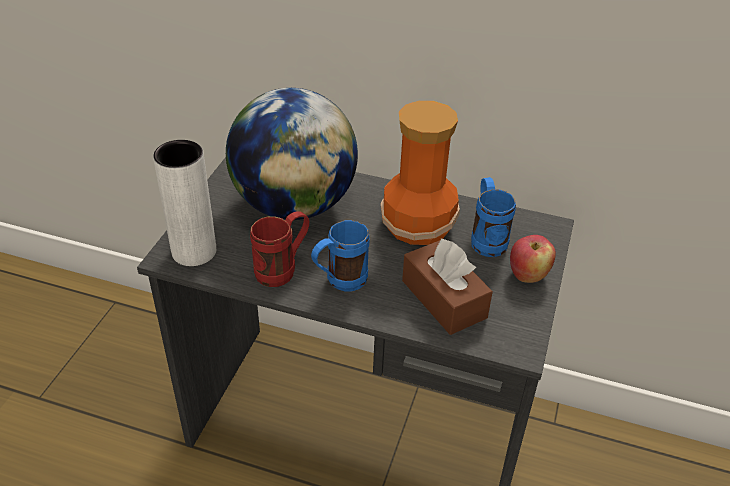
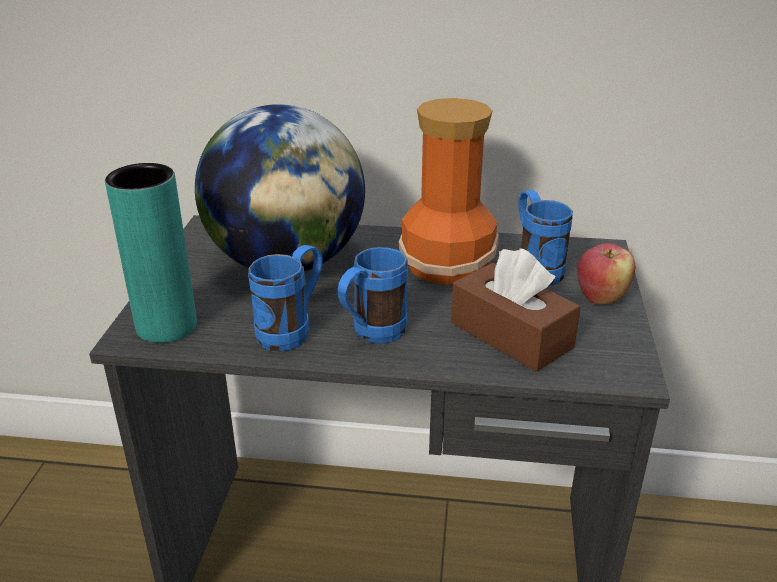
camera: 10 degrees left, 10 degrees down
white vase [153,140,216,266] -> turquoise vase [105,163,197,343]
red mug [250,211,309,287] -> blue mug [248,245,323,352]

